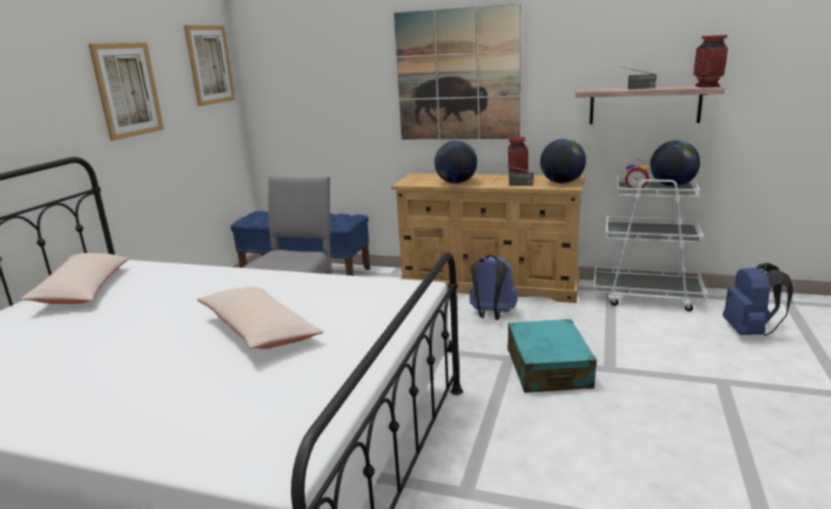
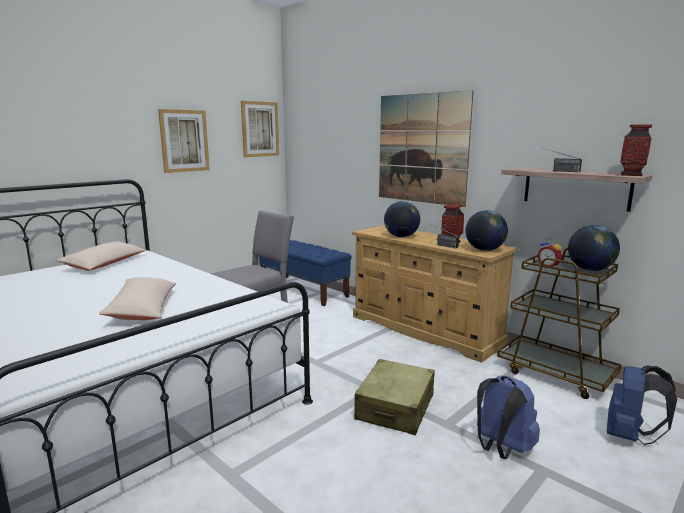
camera: 25 degrees right, 5 degrees down
blue backpack [470,255,517,320] -> blue backpack moved to [477,376,540,459]
turquoise suitcase [507,319,597,393] -> beige suitcase [354,359,435,435]
white cart [593,167,707,312] -> brown cart [497,248,622,399]

